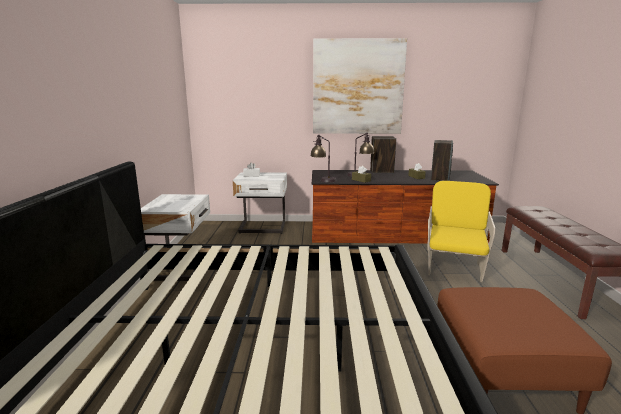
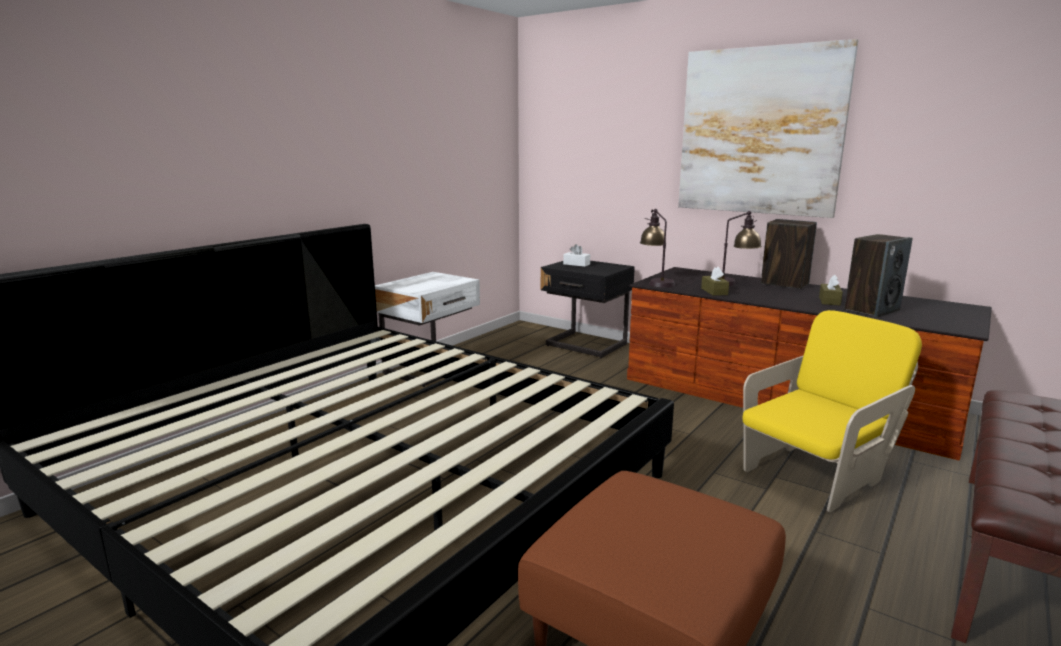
camera: 35 degrees right, 0 degrees up
white nightstand [233,172,287,234] -> black nightstand [541,261,635,358]

